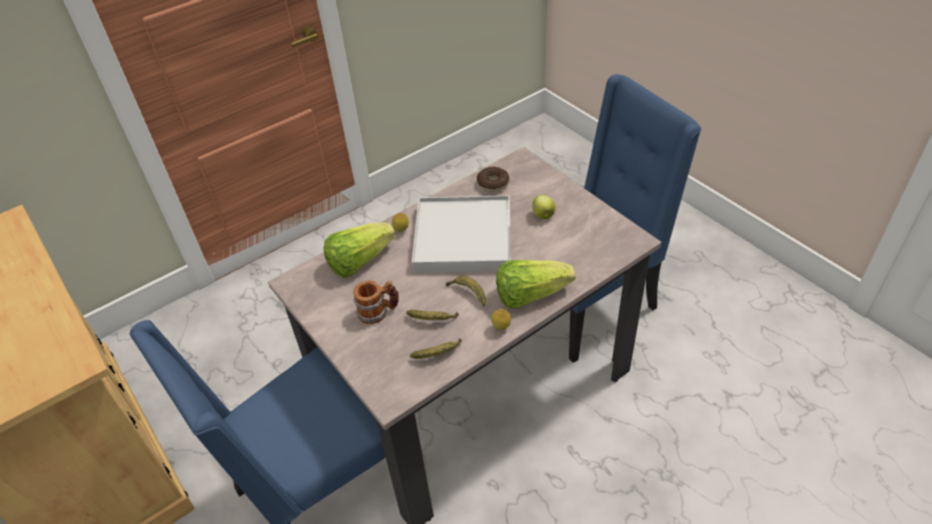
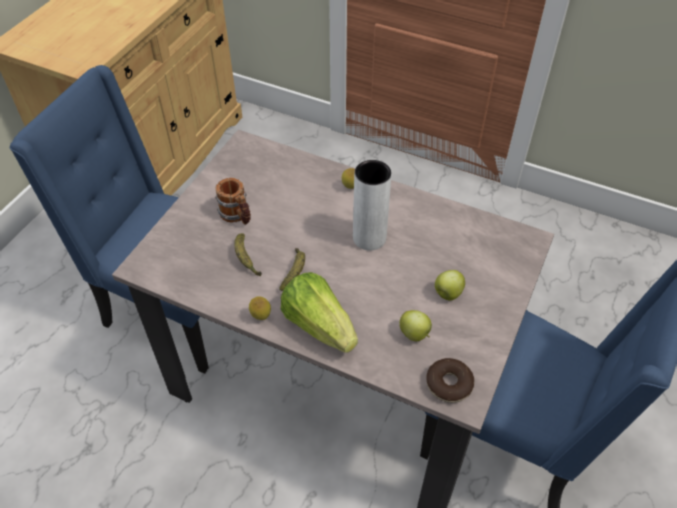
camera: 60 degrees right, 5 degrees up
lettuce [324,223,395,278] -> none
banana [410,338,462,359] -> none
white tray [412,195,511,273] -> white vase [353,160,392,250]
donut [477,167,509,192] -> donut moved to [426,358,474,403]
none -> apple [399,310,432,341]

